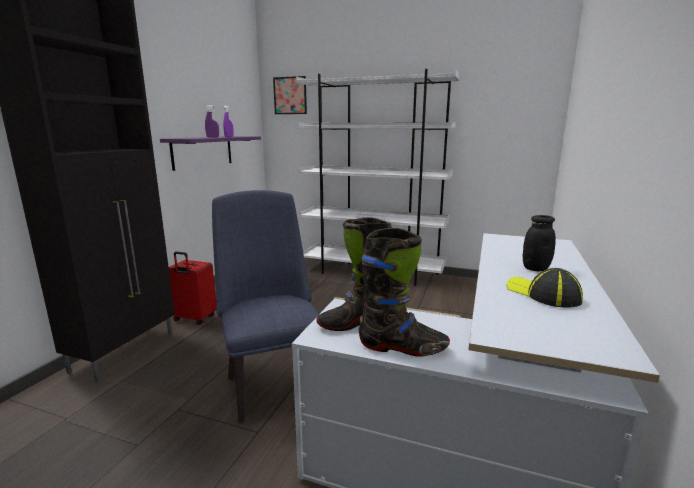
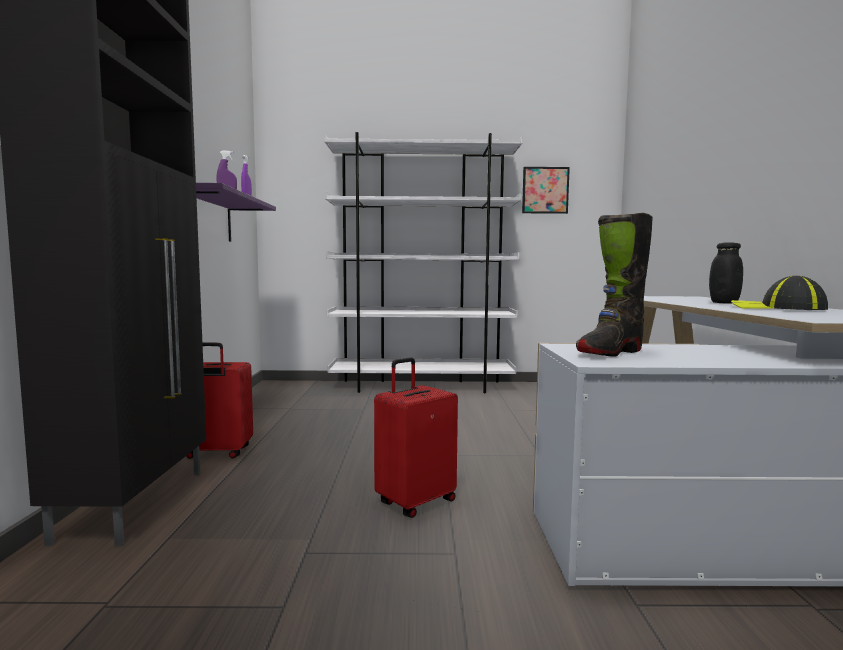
camera: 20 degrees left, 10 degrees down
blue chair [212,190,319,423] -> red suitcase [374,357,458,518]
picture [273,76,307,114] -> picture moved to [522,167,570,214]
black boot [358,228,450,357] -> none

